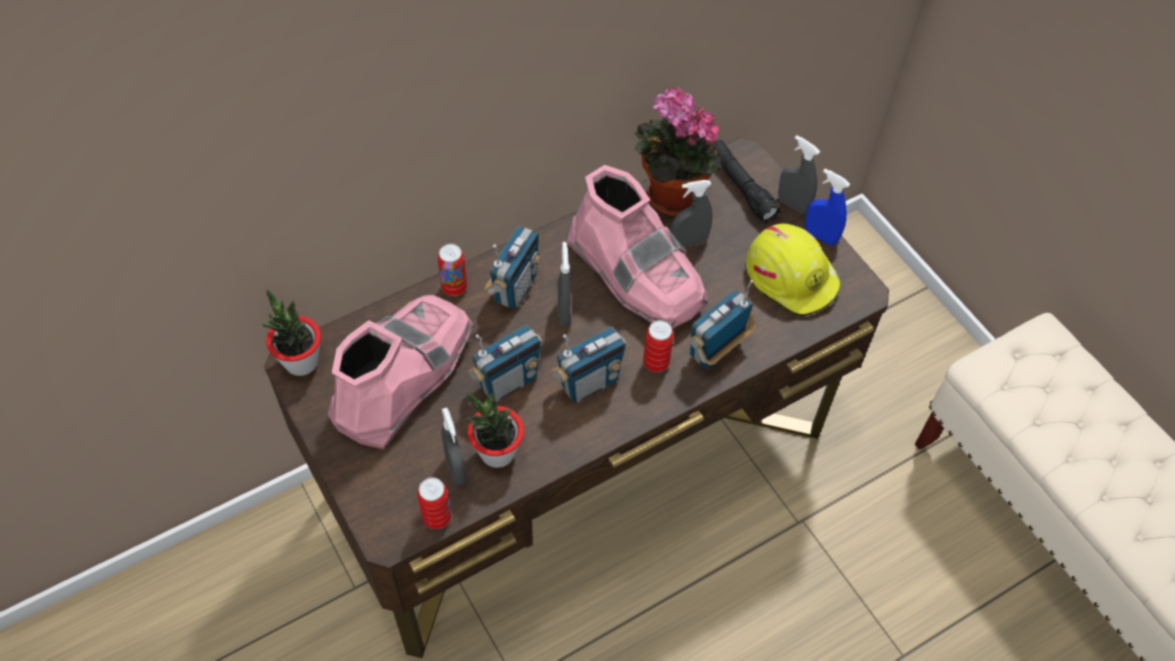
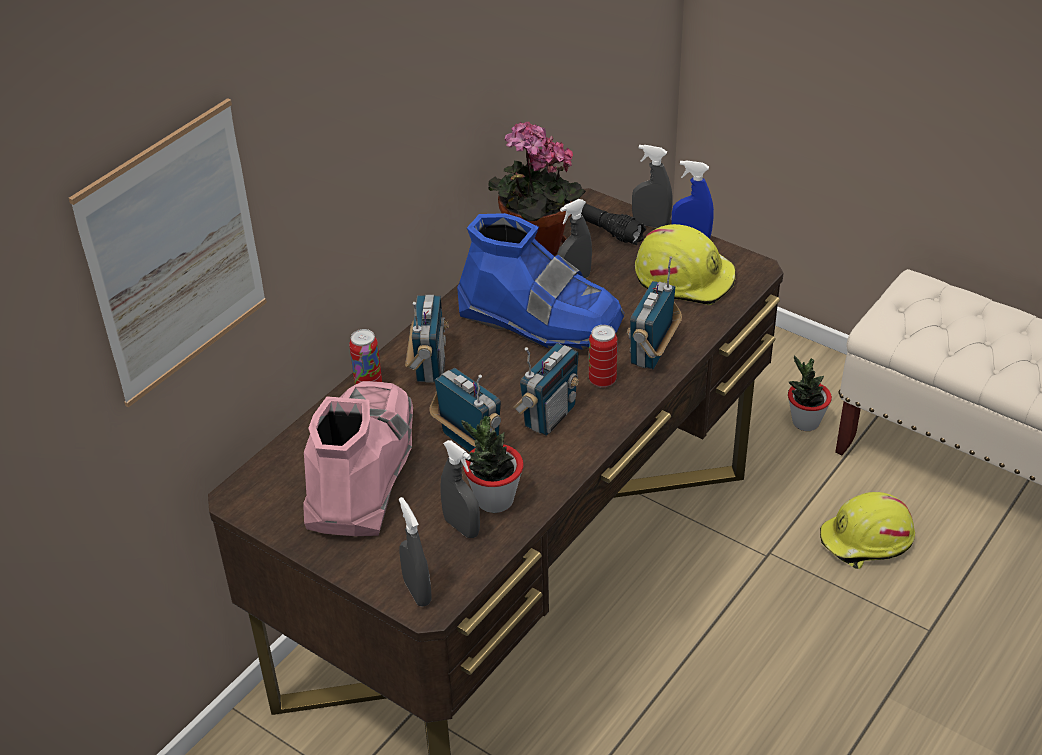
camera: 20 degrees left, 15 degrees down
potted plant [261,289,321,376] -> potted plant moved to [788,356,832,431]
can [417,477,451,529] -> none
radio [468,325,543,402] -> radio turned 75 degrees counterclockwise [429,368,501,452]
grey spray bottle [558,242,571,327] -> grey spray bottle moved to [399,497,432,607]
pink boot [567,165,709,329] -> blue boot [457,213,625,350]
none -> picture [69,98,267,407]
none -> yellow hard hat [820,492,915,569]

